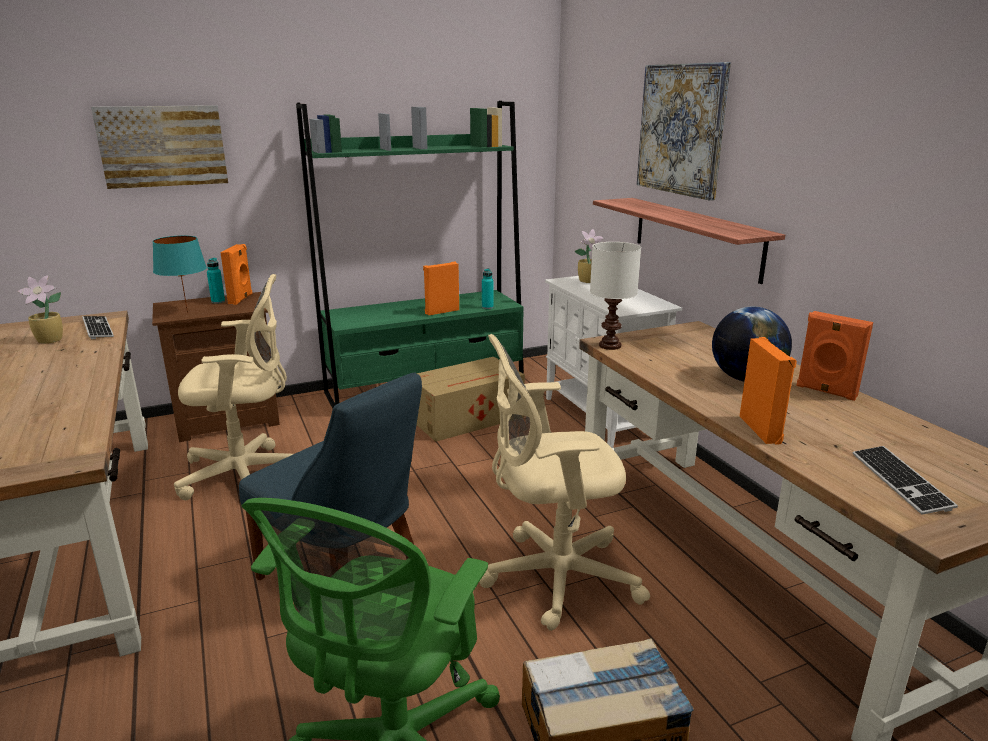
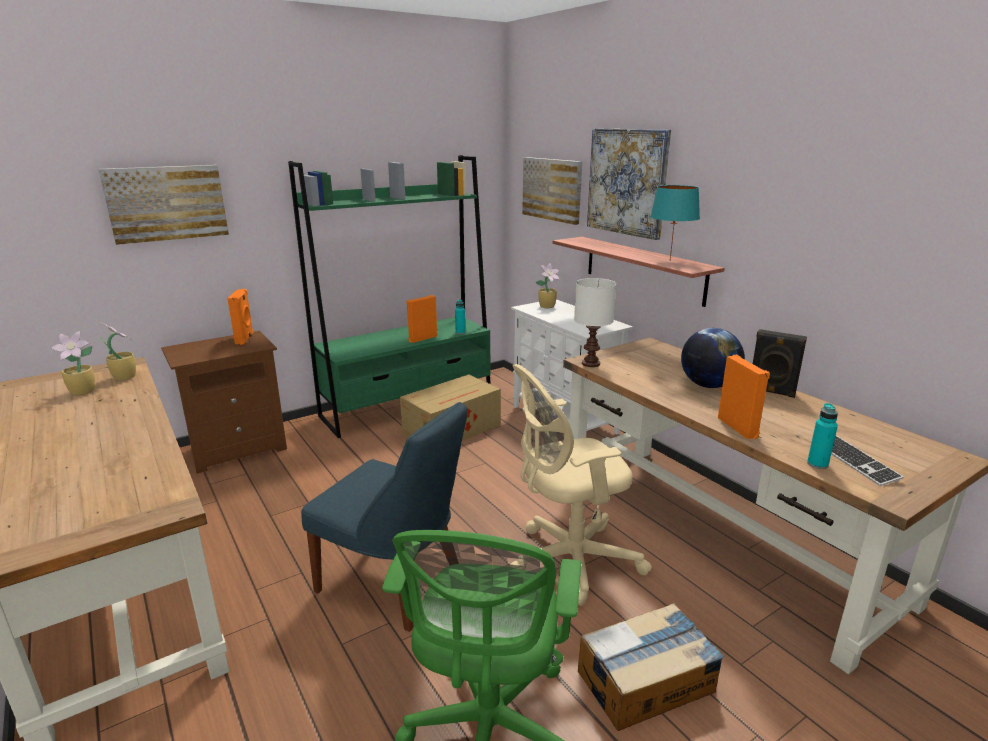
camera: 10 degrees left, 0 degrees up
keyboard [82,316,114,339] -> potted plant [100,322,136,381]
turquoise table lamp [153,236,207,313] -> turquoise table lamp moved to [650,185,700,260]
beige office chair [174,274,293,500] -> none
turquoise bottle [207,258,225,304] -> turquoise bottle moved to [807,403,838,469]
orange speaker [796,311,873,401] -> black speaker [753,329,807,398]
none -> picture [522,157,582,225]

